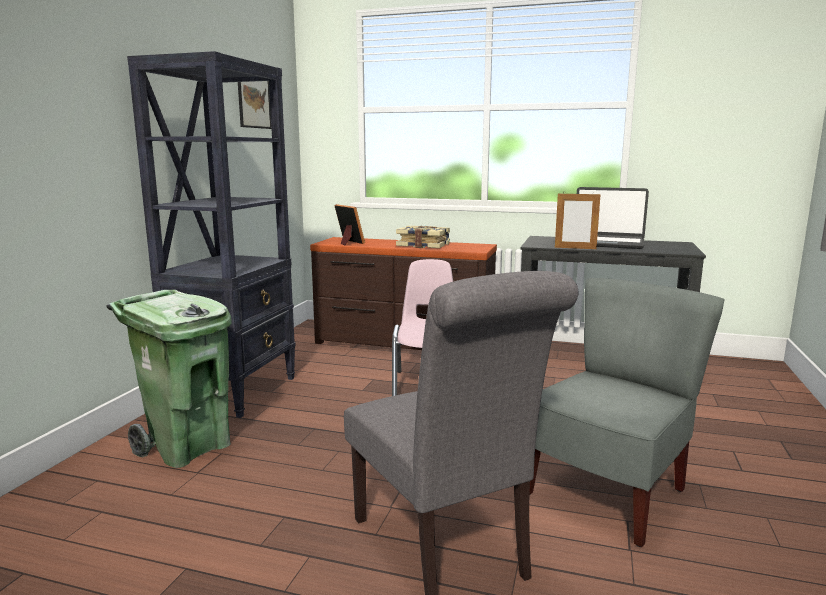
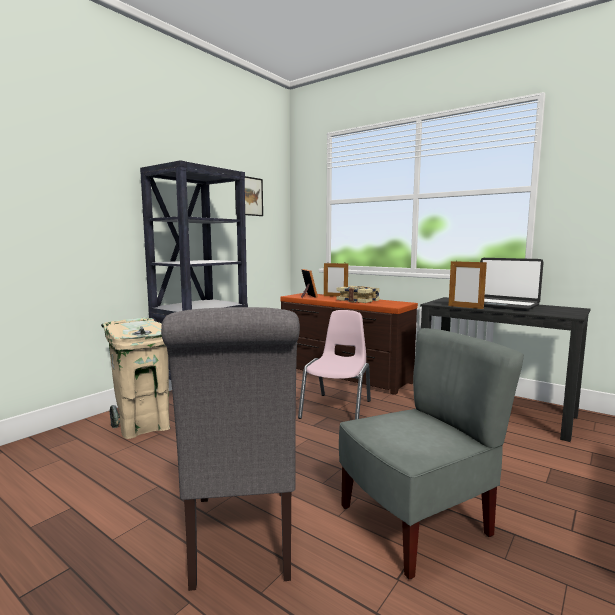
camera: 20 degrees right, 5 degrees down
green trash can [106,290,232,468] -> beige trash can [101,318,170,439]
none -> picture frame [324,263,348,297]

